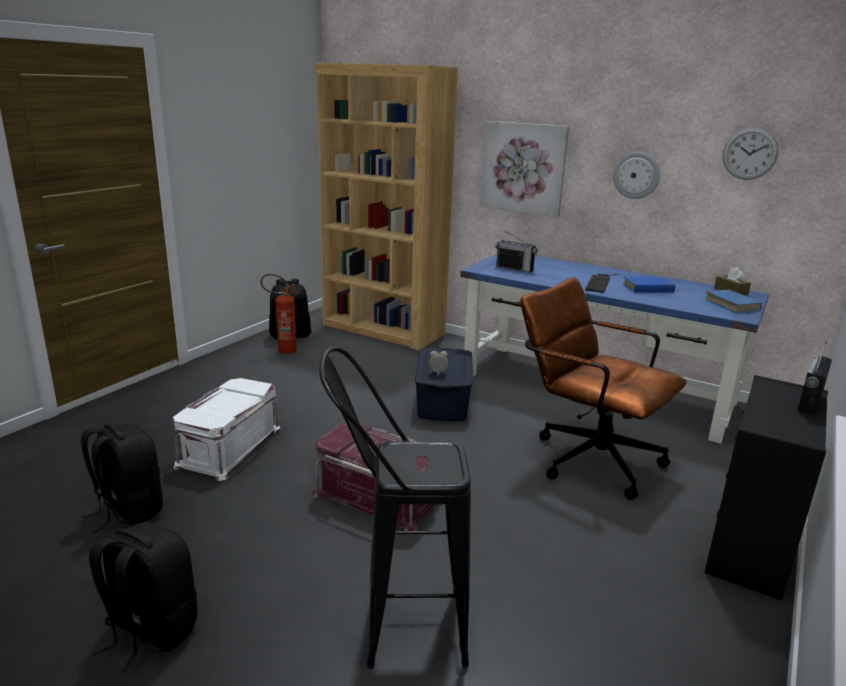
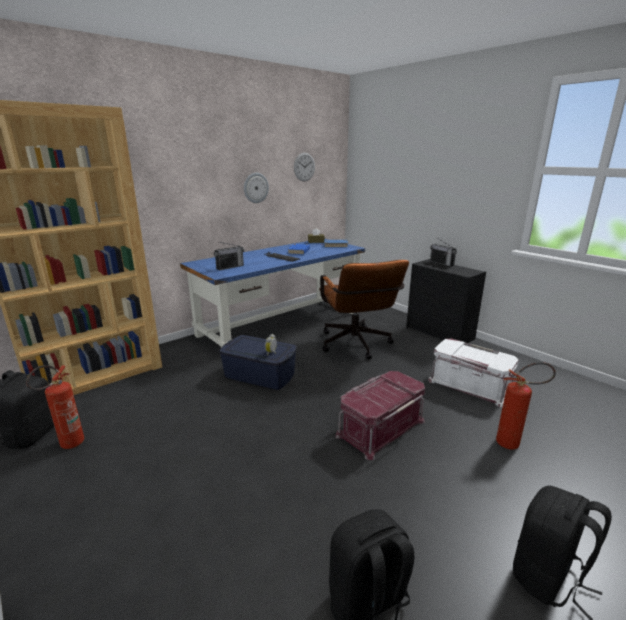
camera: 70 degrees left, 0 degrees up
white storage box [172,378,282,481] -> white storage box moved to [428,339,519,407]
black stool [319,347,471,669] -> fire extinguisher [496,362,556,450]
picture [480,121,569,217] -> none
brown office chair [520,277,687,500] -> brown office chair turned 75 degrees counterclockwise [319,260,409,360]

